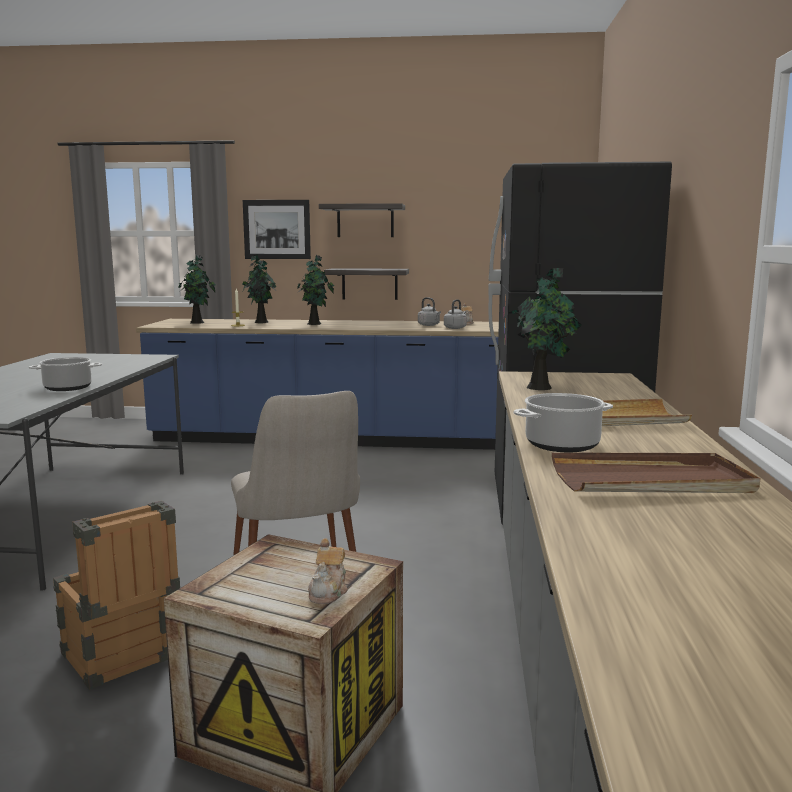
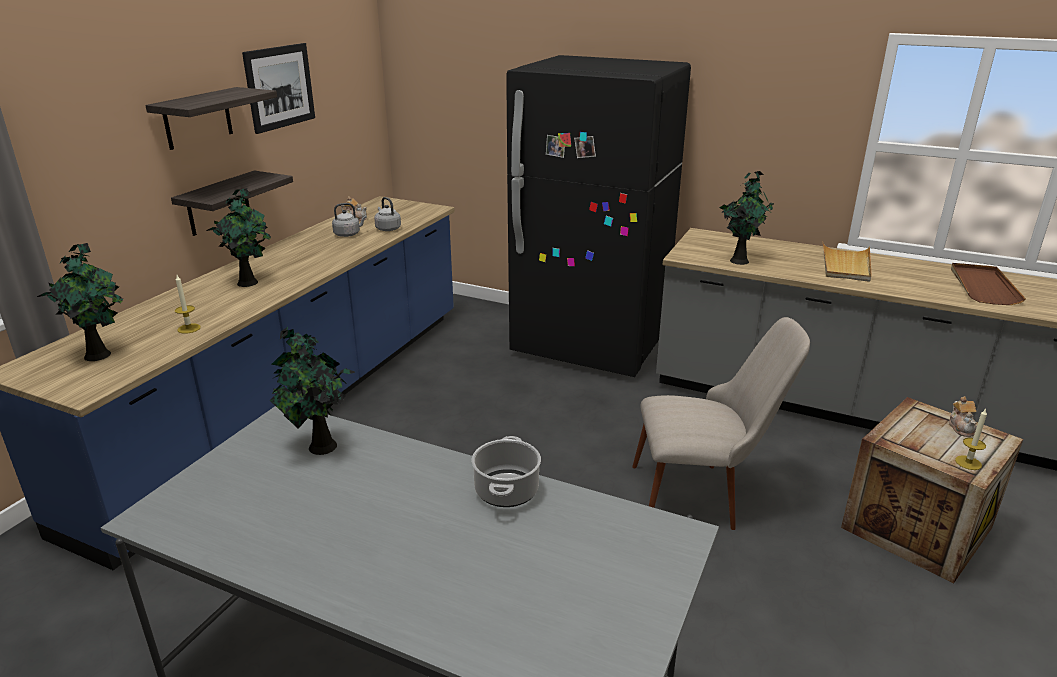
camera: 70 degrees left, 15 degrees up
crate [53,501,180,690] -> none
potted plant [242,254,276,323] -> potted plant moved to [270,327,355,455]
picture [243,200,311,259] -> picture moved to [242,43,315,134]
teapot [308,539,348,604] -> teapot turned 60 degrees clockwise [949,396,977,437]
cooking pot [514,393,613,453] -> none
none -> candle [955,409,987,470]

